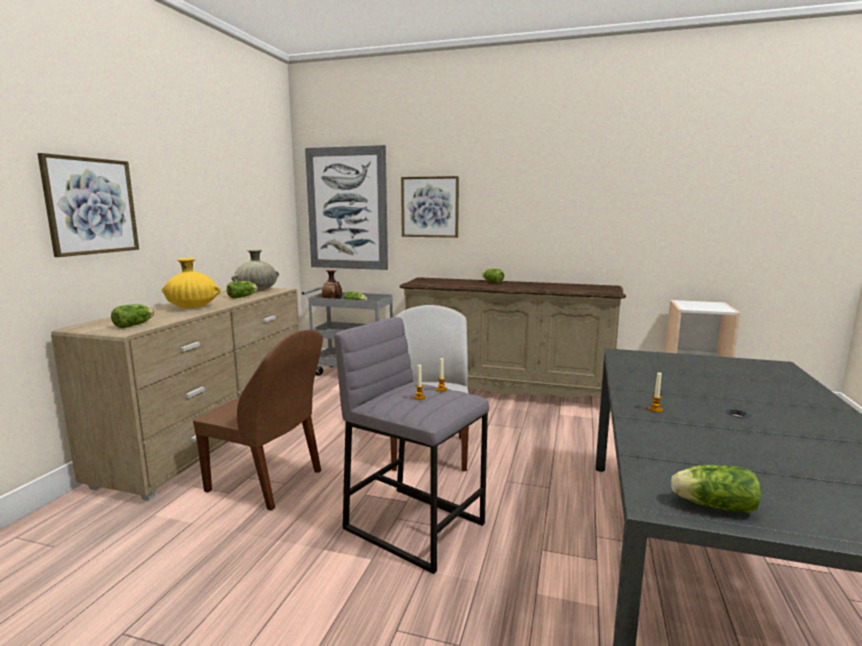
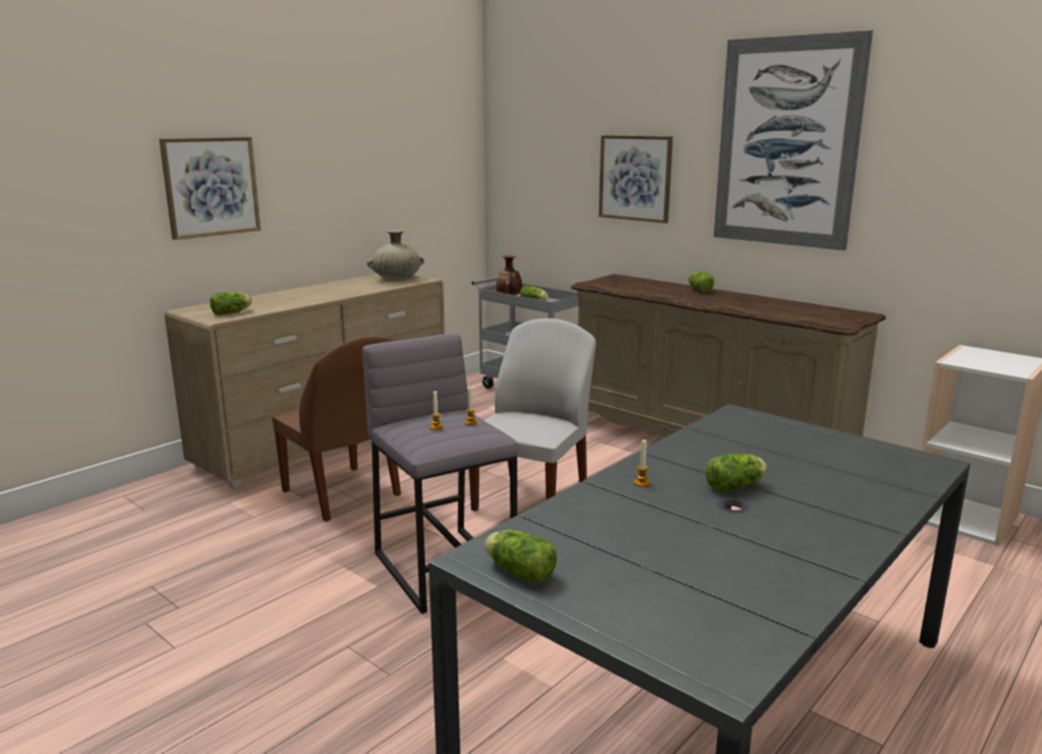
camera: 25 degrees right, 5 degrees up
yellow vase [162,258,221,308] -> none
lettuce [227,281,258,298] -> lettuce moved to [705,454,767,492]
picture [305,145,388,270] -> picture moved to [714,30,873,251]

